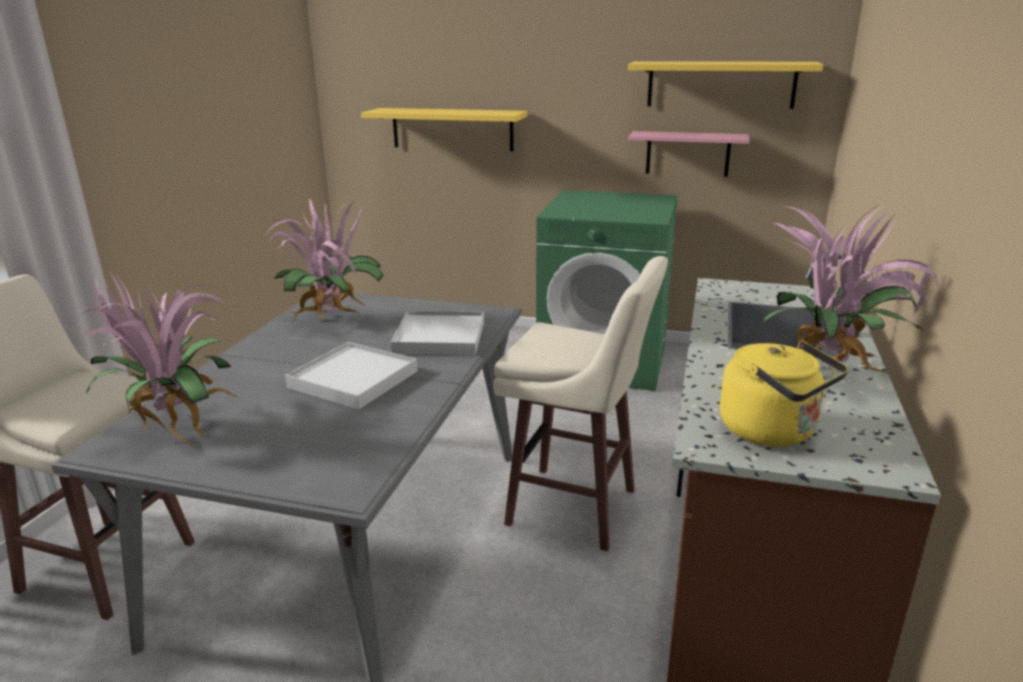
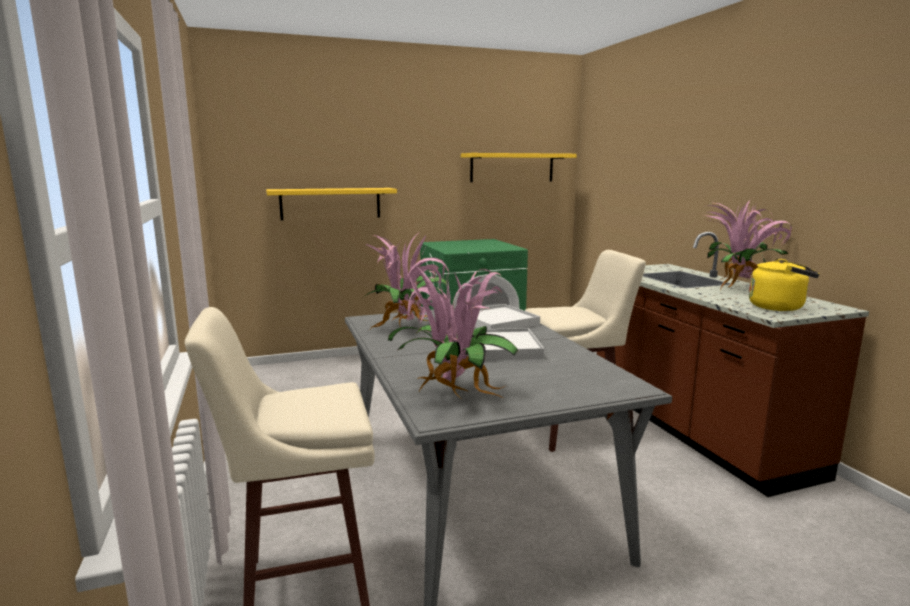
camera: 35 degrees left, 10 degrees down
pink shelf [628,131,749,177] -> none

